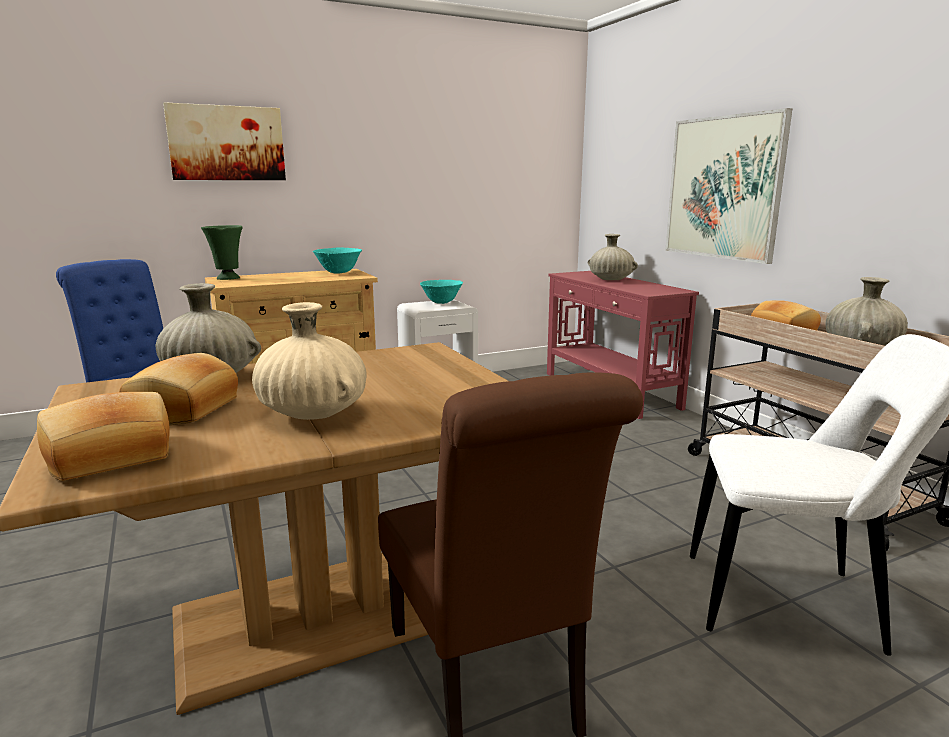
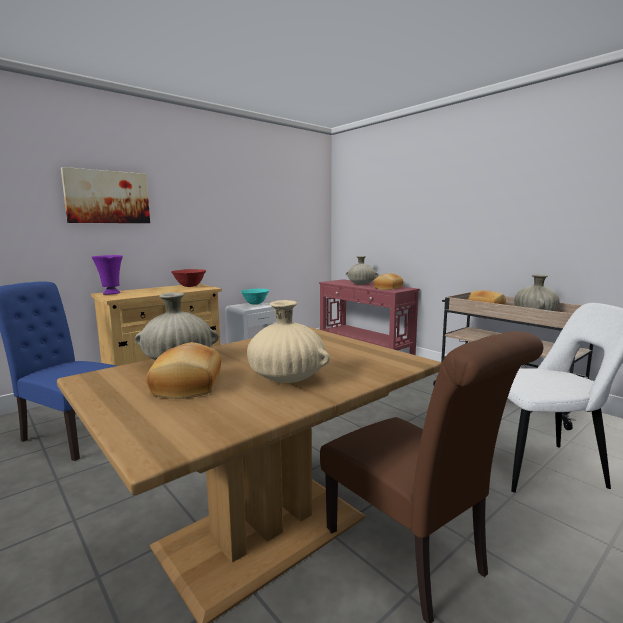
camera: 15 degrees left, 5 degrees down
bread [37,392,170,481] -> bread moved to [373,273,403,290]
green vase [201,225,243,280] -> purple vase [91,255,123,295]
turquoise bowl [313,248,362,274] -> red bowl [171,269,206,287]
picture [665,108,792,264] -> none

